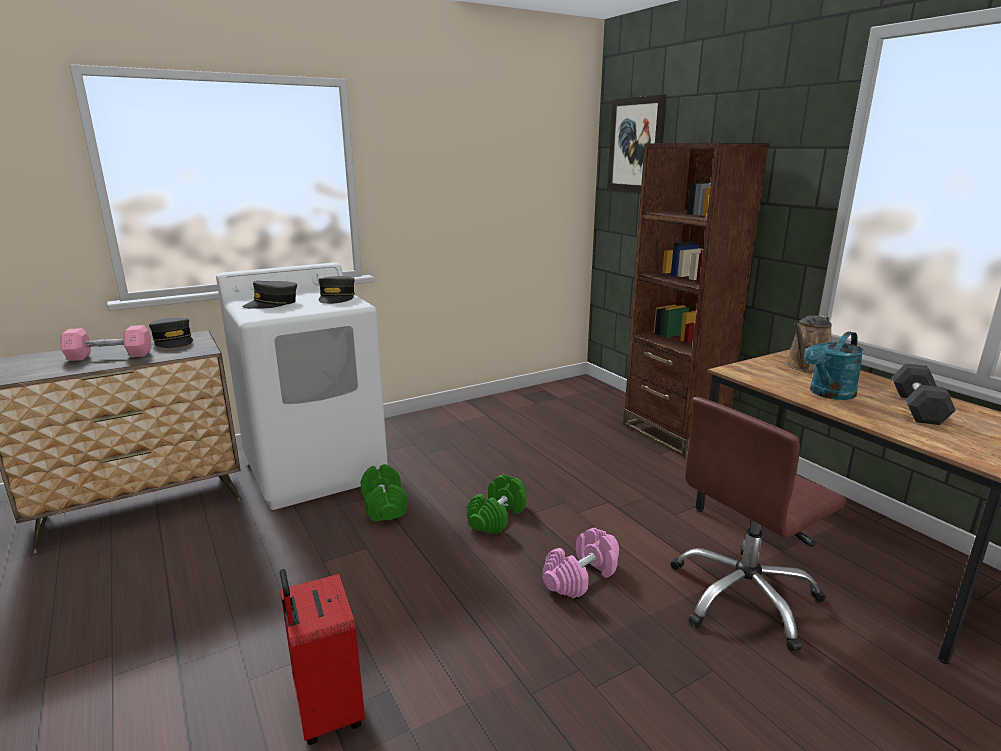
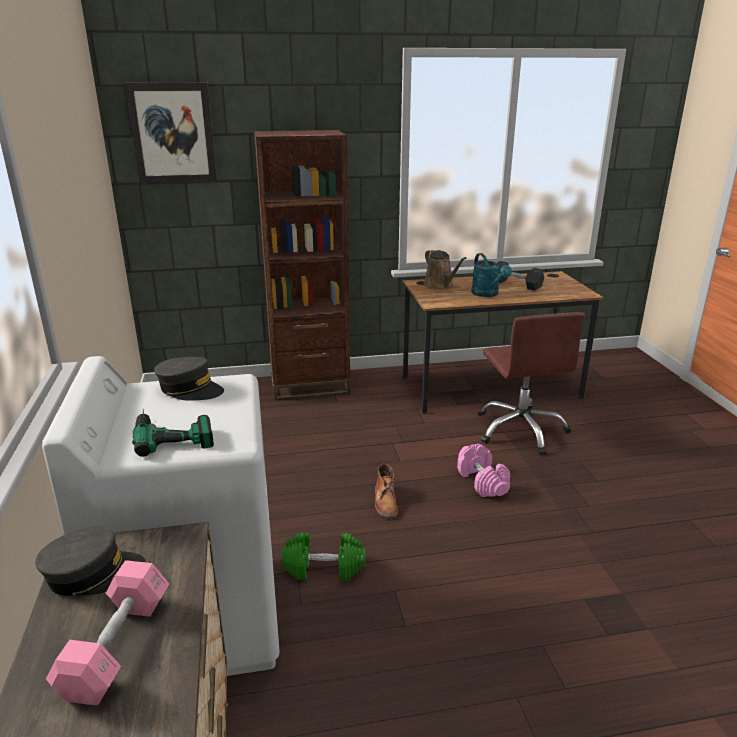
camera: 70 degrees left, 5 degrees up
grey cap [242,281,297,309] -> power drill [132,409,214,457]
red suitcase [280,569,365,745] -> none
green dumbbell [467,474,526,534] -> brown boot [375,464,398,518]

